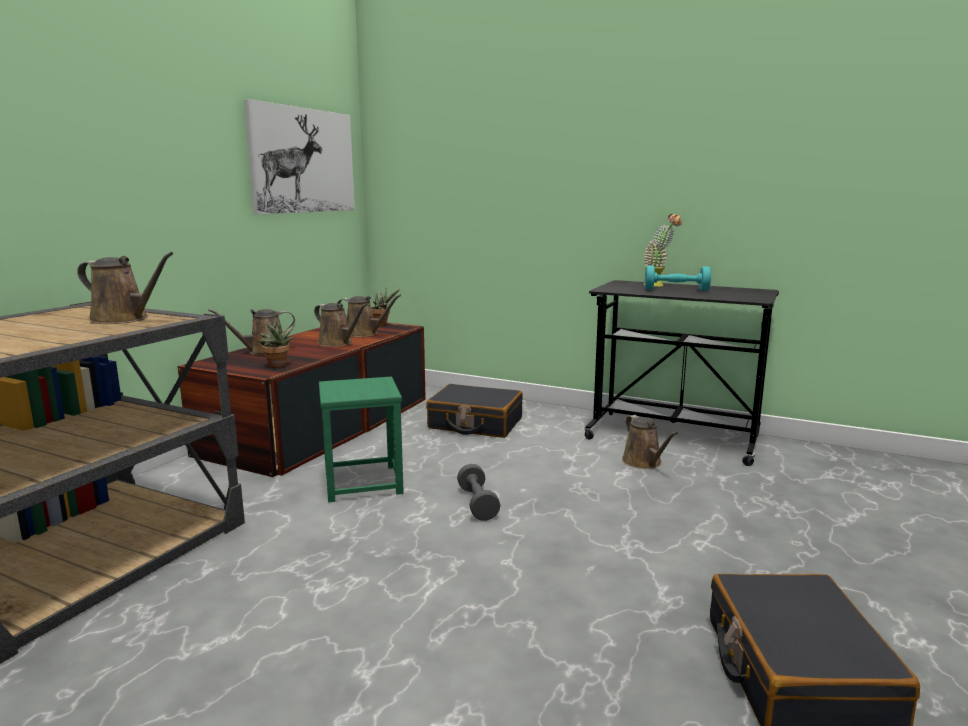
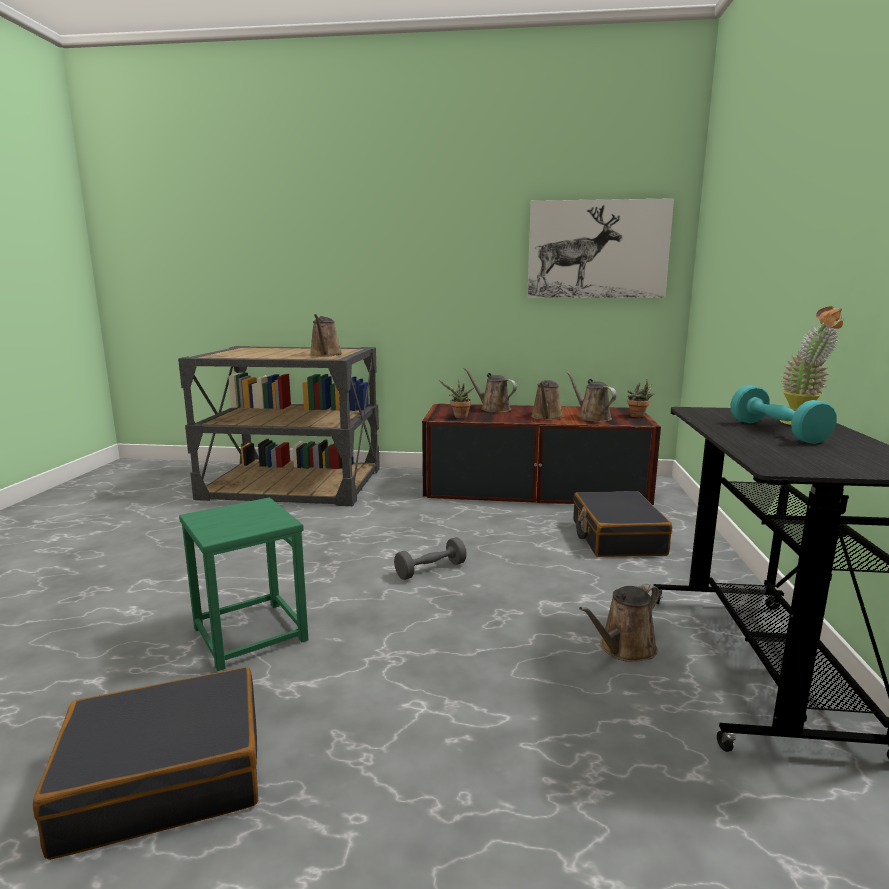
camera: 70 degrees right, 0 degrees up
green stool [319,377,404,502] -> green stool moved to [179,497,309,671]
brown watering can [337,294,401,337] -> brown watering can turned 150 degrees clockwise [567,372,617,422]

